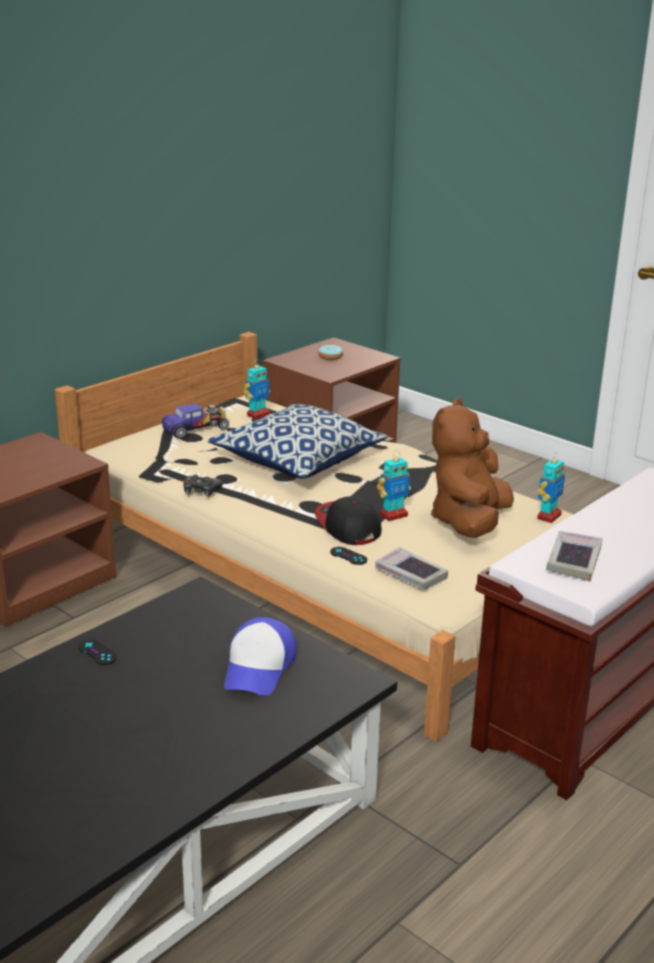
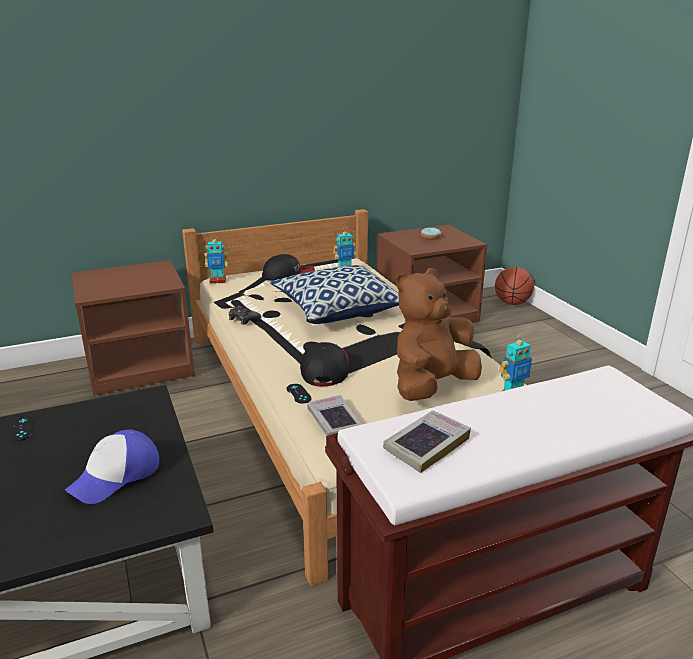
camera: 25 degrees right, 0 degrees up
toy car [162,403,229,439] -> cap [262,254,315,281]
toy robot [377,453,411,521] -> toy robot moved to [204,238,228,284]
none -> basketball [495,267,534,305]

